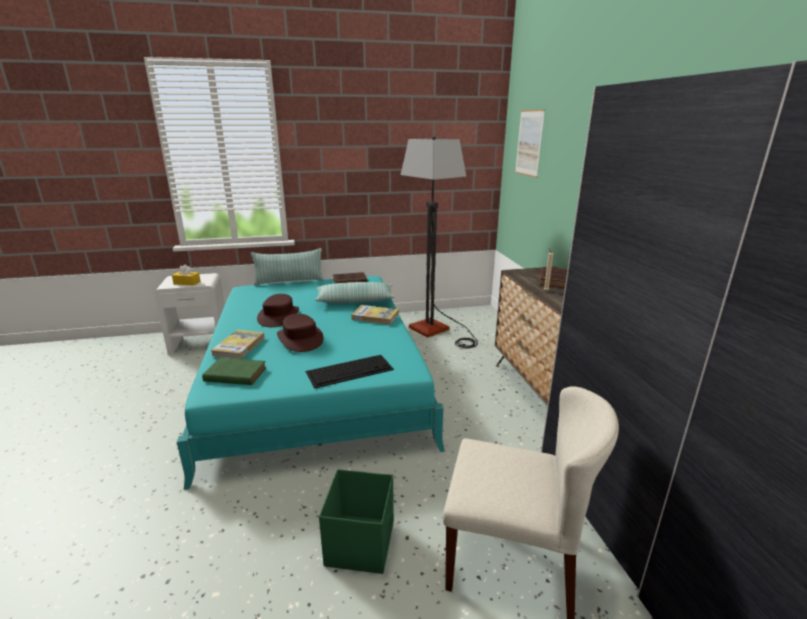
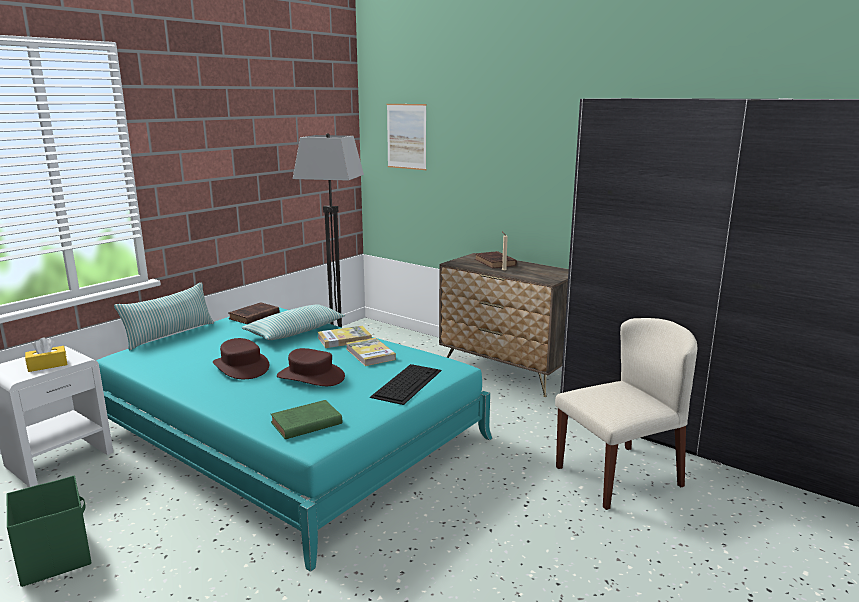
camera: 40 degrees left, 5 degrees down
book [211,330,265,359] -> book moved to [346,338,396,366]
green storage box [319,469,394,574] -> green storage box moved to [6,475,92,587]

